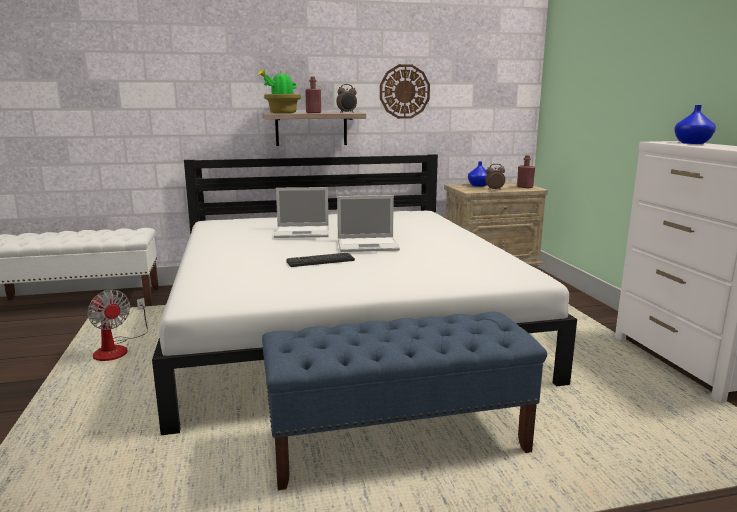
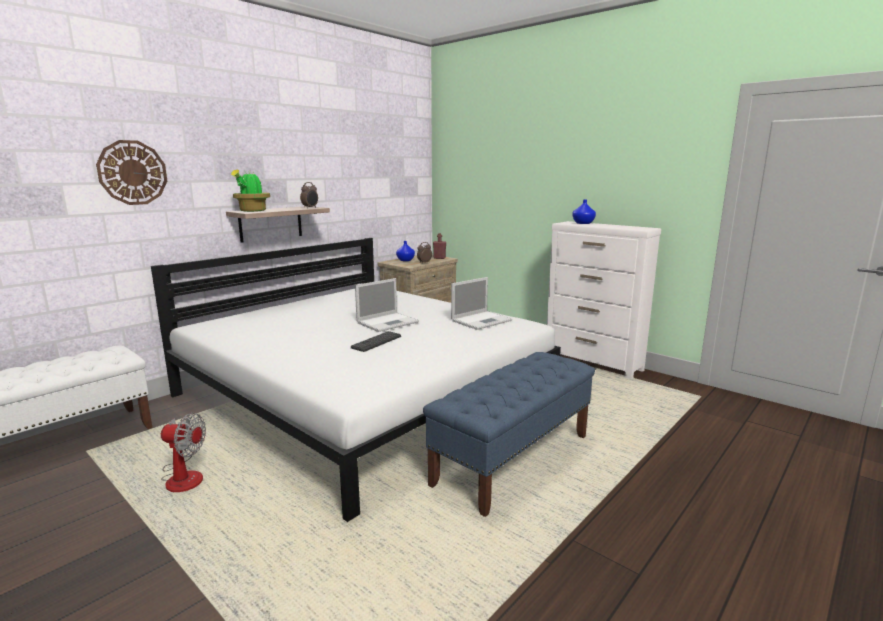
camera: 35 degrees left, 0 degrees up
laptop [274,187,329,238] -> laptop moved to [451,277,512,330]
red bottle [305,77,321,113] -> none
wall clock [380,64,430,119] -> wall clock moved to [96,140,167,205]

